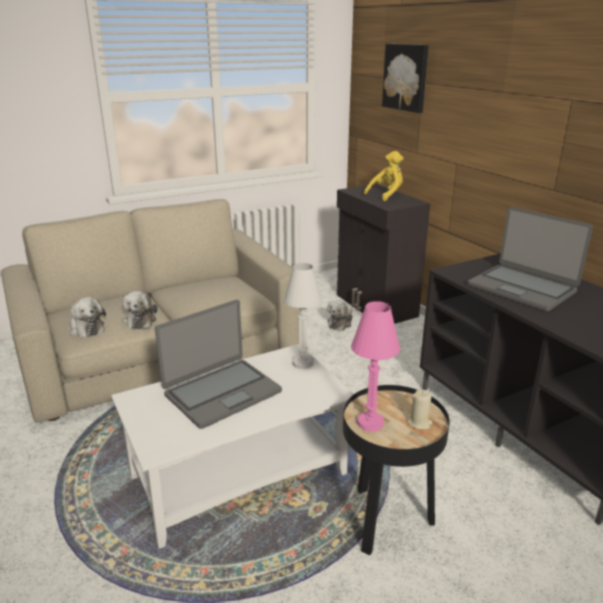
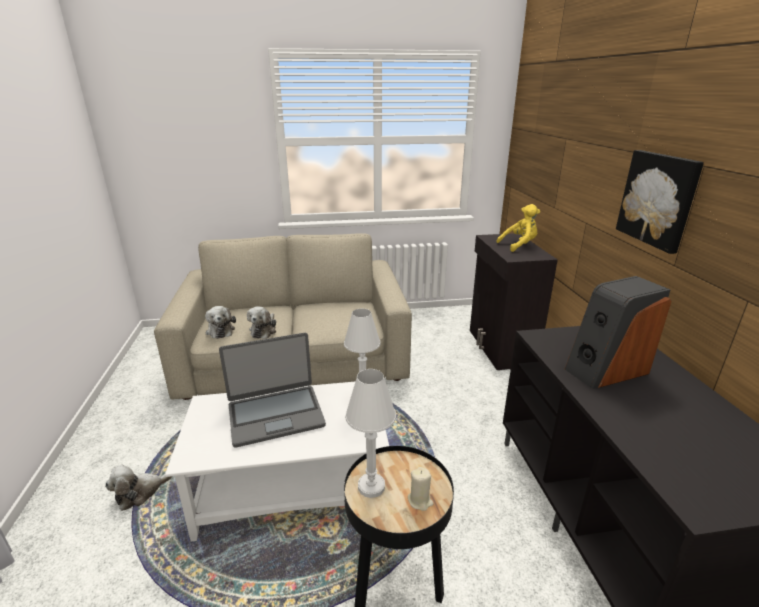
camera: 20 degrees right, 0 degrees up
plush toy [327,300,353,331] -> plush toy moved to [105,465,173,511]
pink table lamp [351,301,400,432] -> white table lamp [345,369,396,498]
picture [382,44,429,113] -> picture moved to [616,150,704,254]
laptop [468,207,593,311] -> speaker [565,276,671,389]

